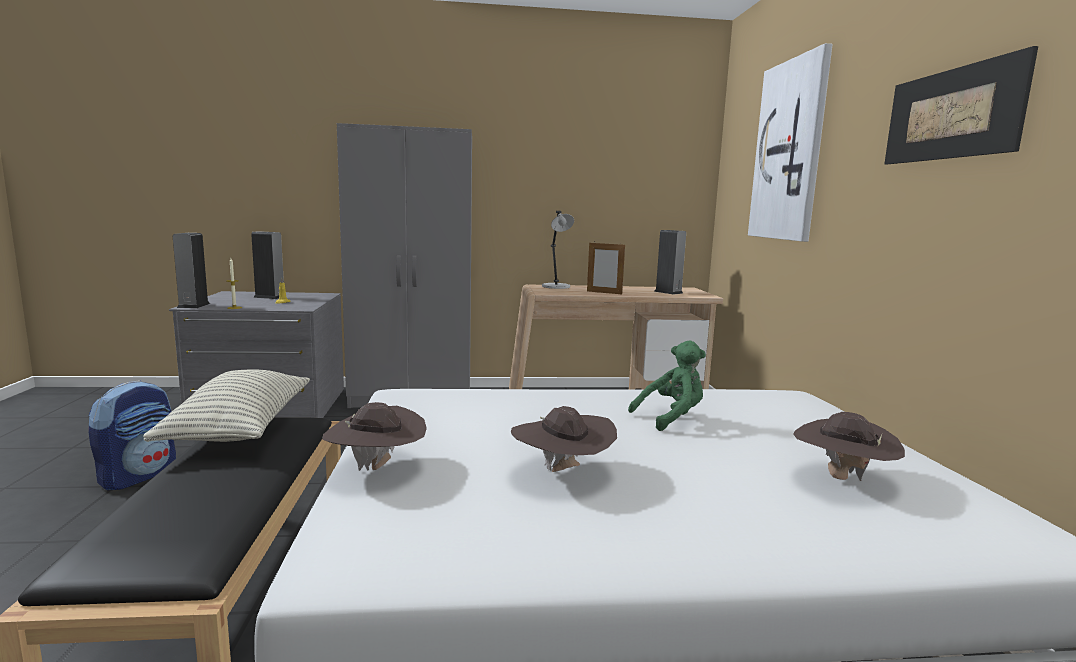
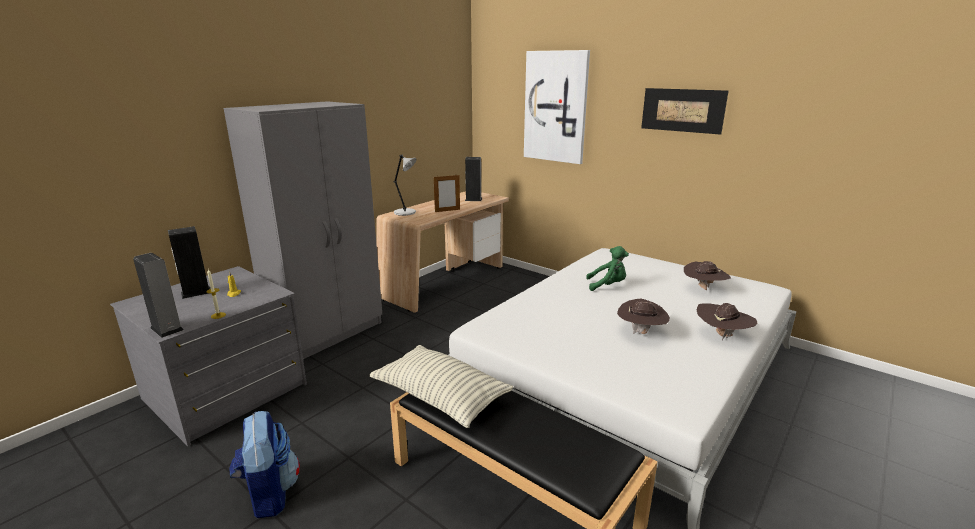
camera: 45 degrees left, 10 degrees up
brown hat [322,402,427,471] -> brown hat moved to [697,303,757,340]
green plush toy [628,340,706,431] -> green plush toy turned 75 degrees clockwise [586,246,629,291]

